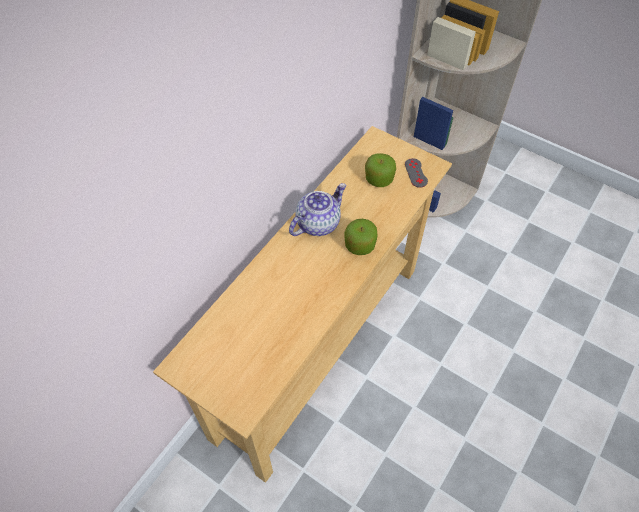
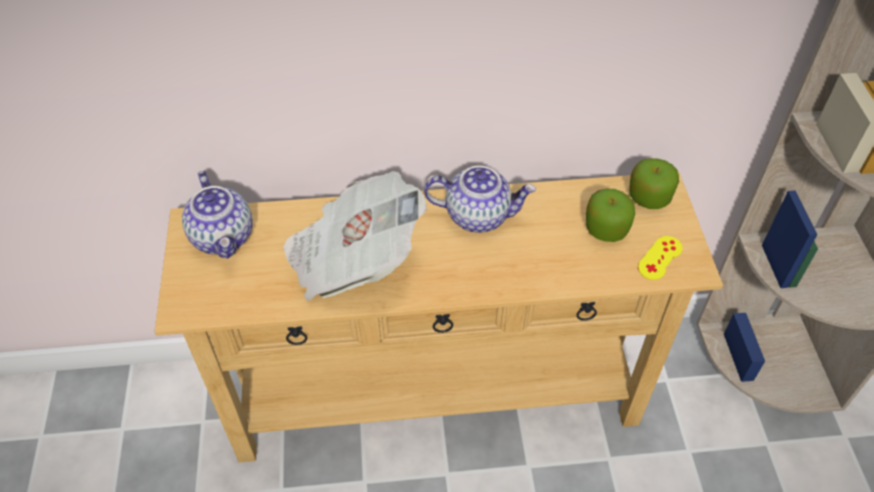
camera: 50 degrees right, 5 degrees down
apple [344,219,378,255] -> apple moved to [629,158,679,209]
grey game controller [405,158,428,188] -> yellow game controller [638,236,683,280]
none -> teapot [182,171,253,259]
none -> newspaper [283,171,426,301]

